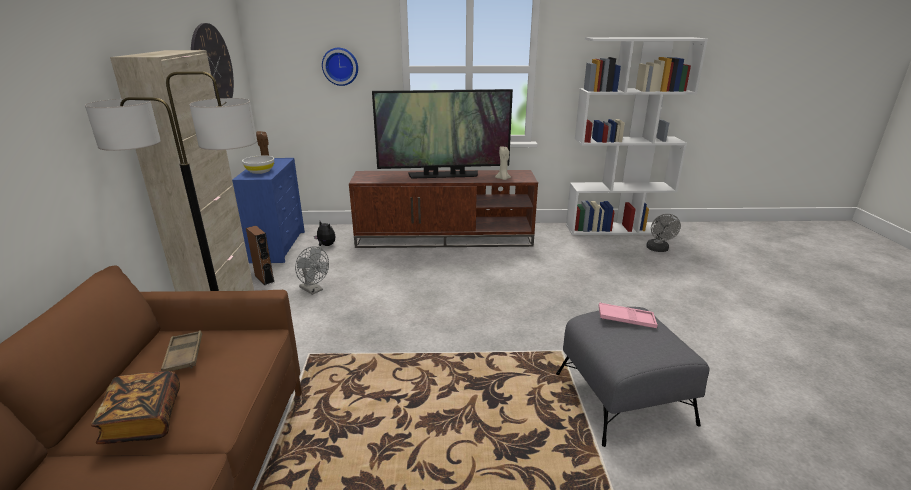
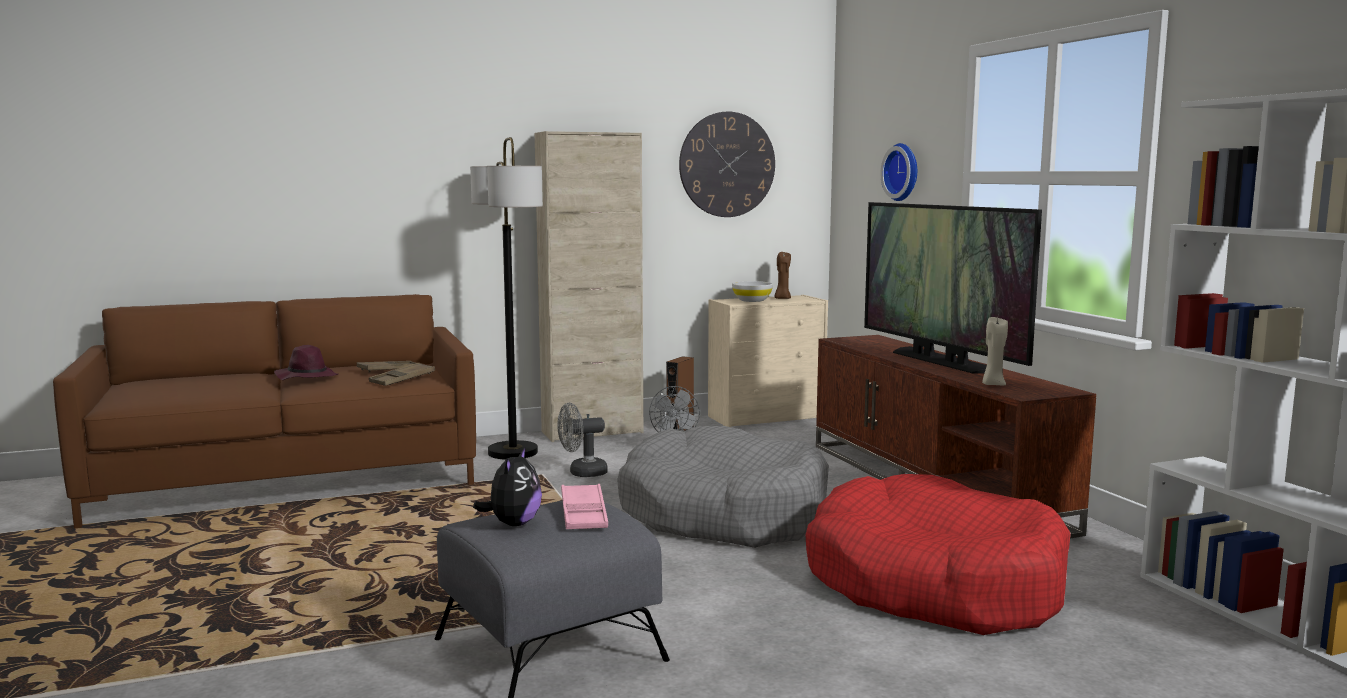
camera: 70 degrees right, 15 degrees down
book [91,371,180,444] -> purple hat [274,345,338,380]
blue dresser [232,158,305,263] -> beige dresser [708,295,828,427]
plush toy [314,221,335,246] -> plush toy moved to [473,446,542,526]
grey fan [646,214,681,252] -> grey fan moved to [557,403,608,477]
none -> brown tray [369,363,435,386]
none -> grey dog bed [617,426,829,548]
none -> red dog bed [805,474,1071,635]

